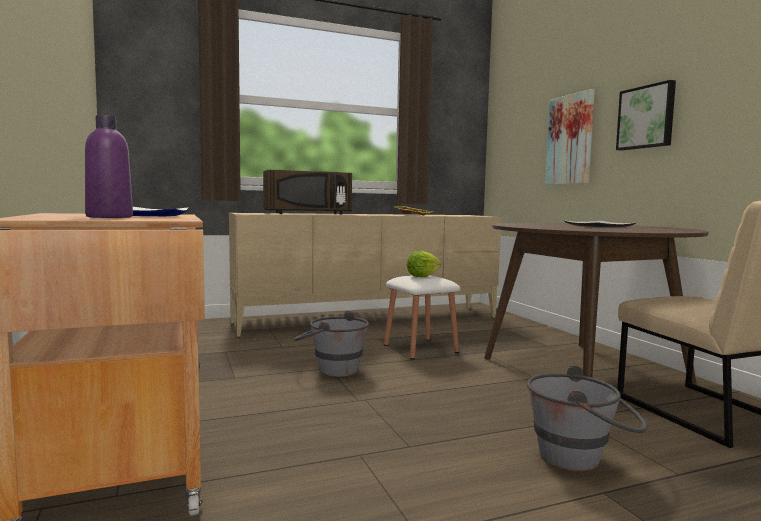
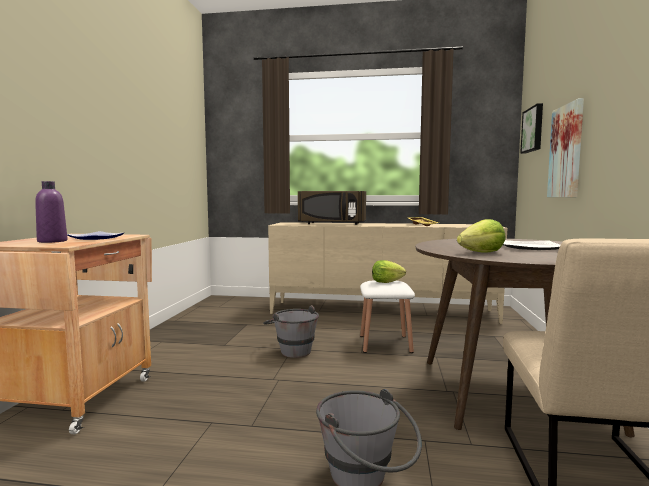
camera: 30 degrees right, 0 degrees up
picture [616,80,676,150] -> picture moved to [520,103,543,154]
none -> lettuce [457,219,506,253]

